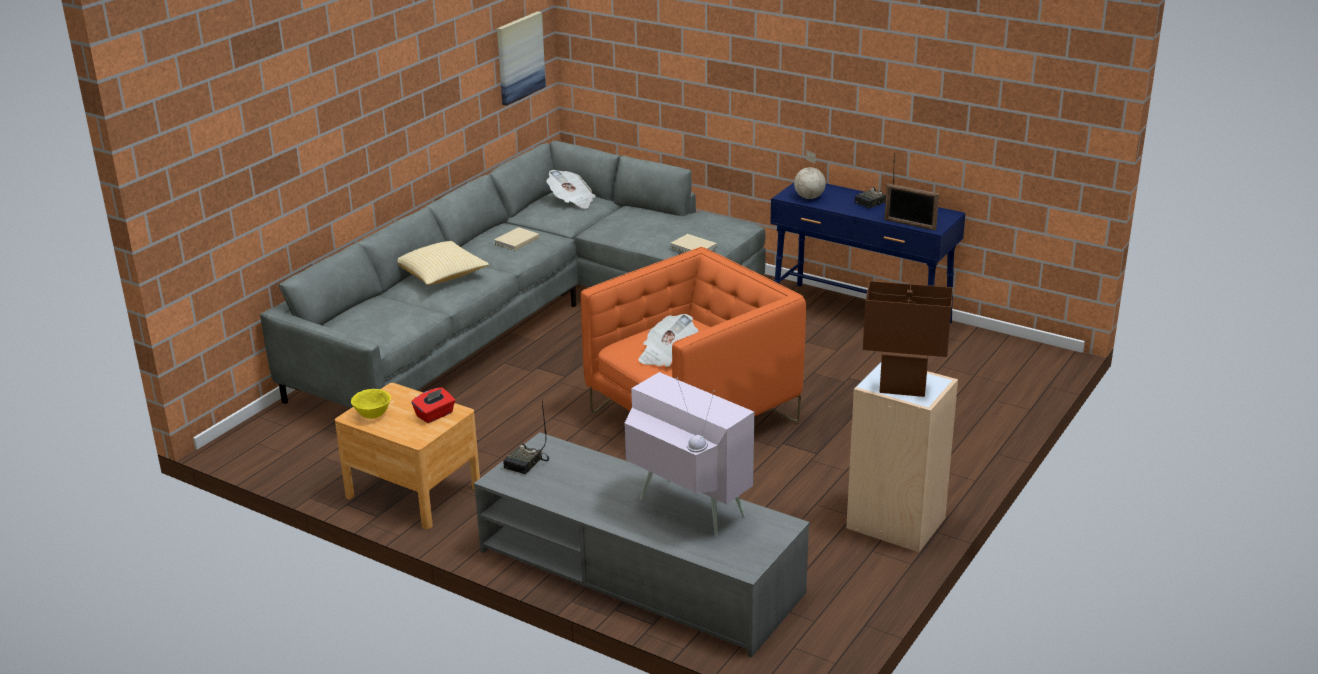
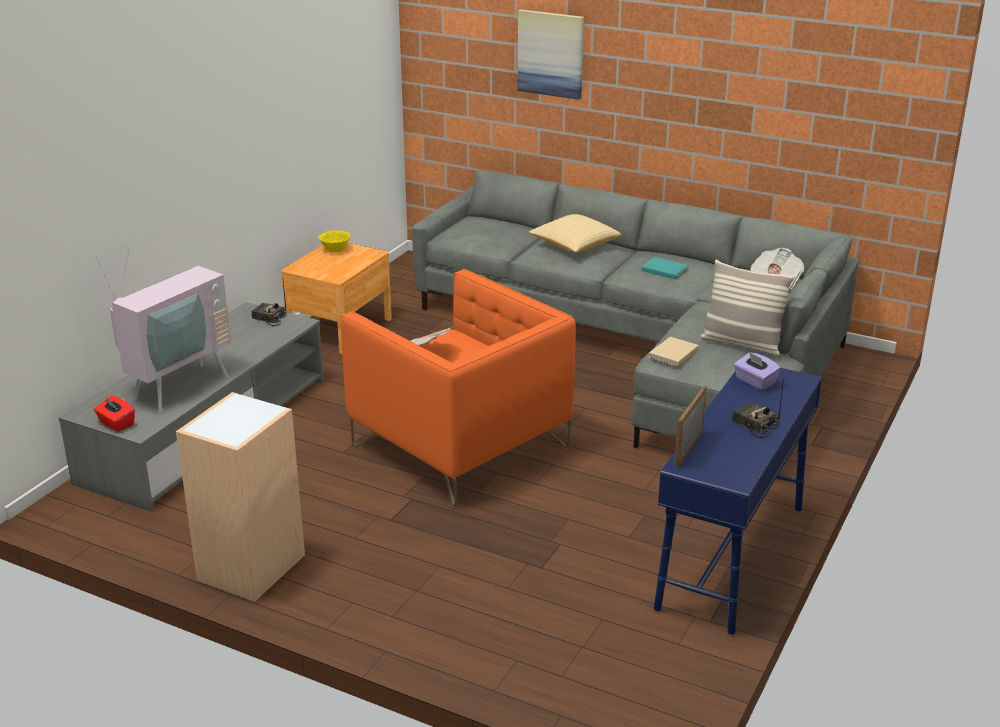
camera: 85 degrees right, 0 degrees up
red tissue box [412,387,455,423] -> red tissue box moved to [94,396,135,432]
beige book [494,227,539,250] -> turquoise book [641,257,688,279]
picture [497,12,546,106] -> picture moved to [518,9,584,100]
globe [794,150,826,199] -> purple tissue box [734,352,781,390]
brown table lamp [863,281,953,397] -> none
none -> pillow [699,260,795,356]

